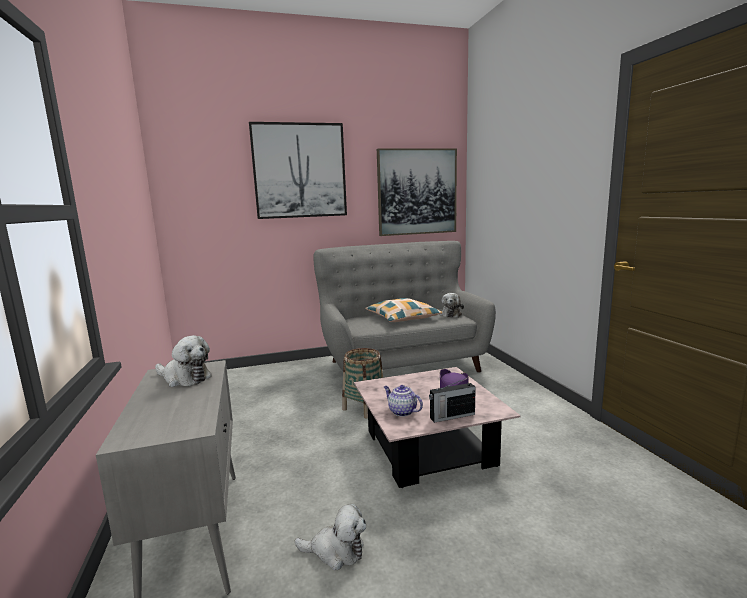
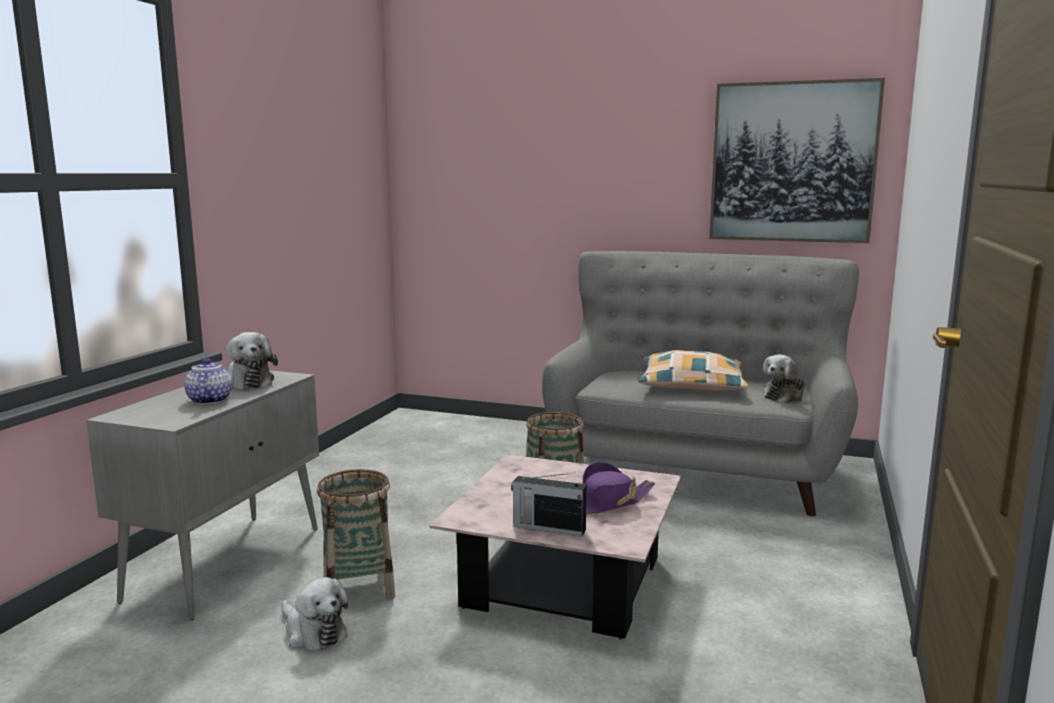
camera: 35 degrees right, 0 degrees up
picture [249,122,347,219] -> none
teapot [384,385,423,417] -> teapot moved to [184,358,232,404]
none -> basket [317,469,395,600]

